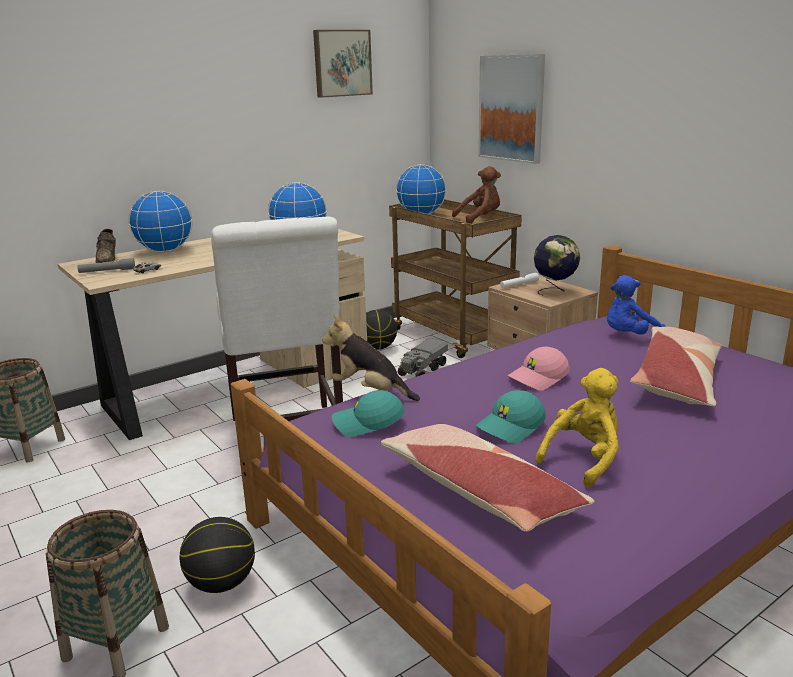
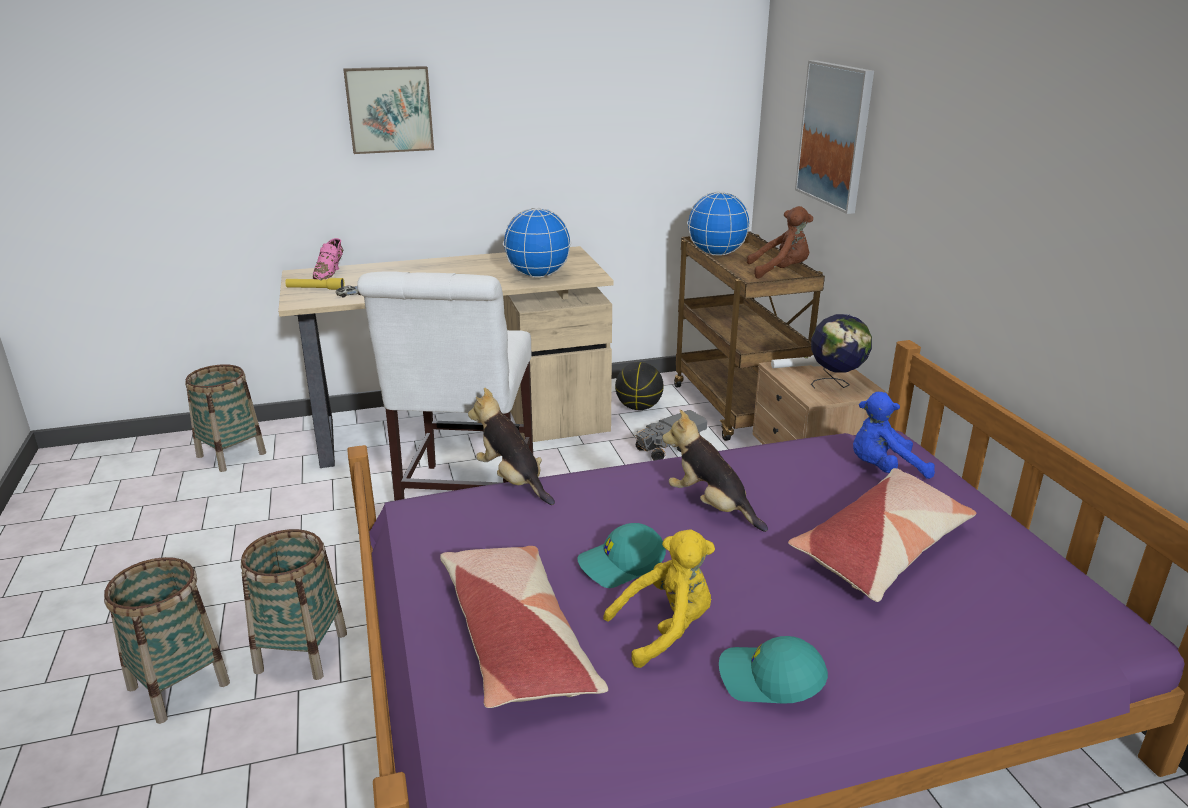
camera: 20 degrees right, 5 degrees up
grey flashlight [78,258,135,273] -> yellow flashlight [285,278,345,290]
brown shoe [95,229,116,263] -> pink shoe [313,238,343,279]
globe [128,191,193,252] -> none
basketball [179,517,255,593] -> basket [241,529,347,680]
picture [313,30,373,98] -> picture moved to [343,66,434,154]
turquoise cap [332,390,405,437] -> turquoise cap moved to [719,636,828,704]
pink cap [508,347,570,391] -> plush toy [662,410,768,532]

